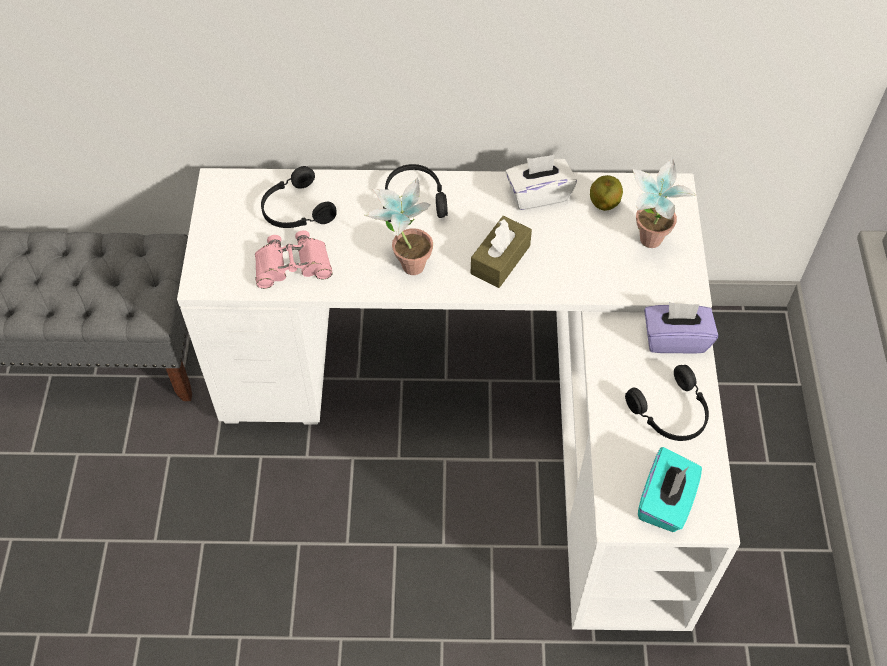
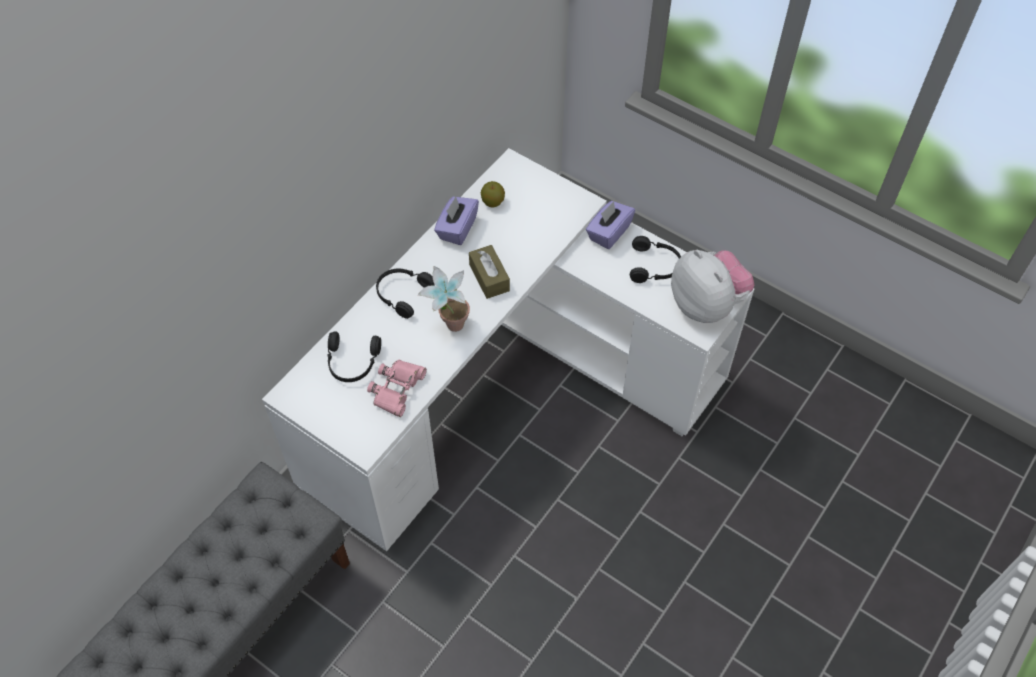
camera: 55 degrees left, 0 degrees up
white tissue box [505,155,577,210] -> purple tissue box [434,196,479,245]
potted plant [633,158,696,248] -> none
turquoise tissue box [638,447,702,532] -> plush toy [671,250,754,323]

